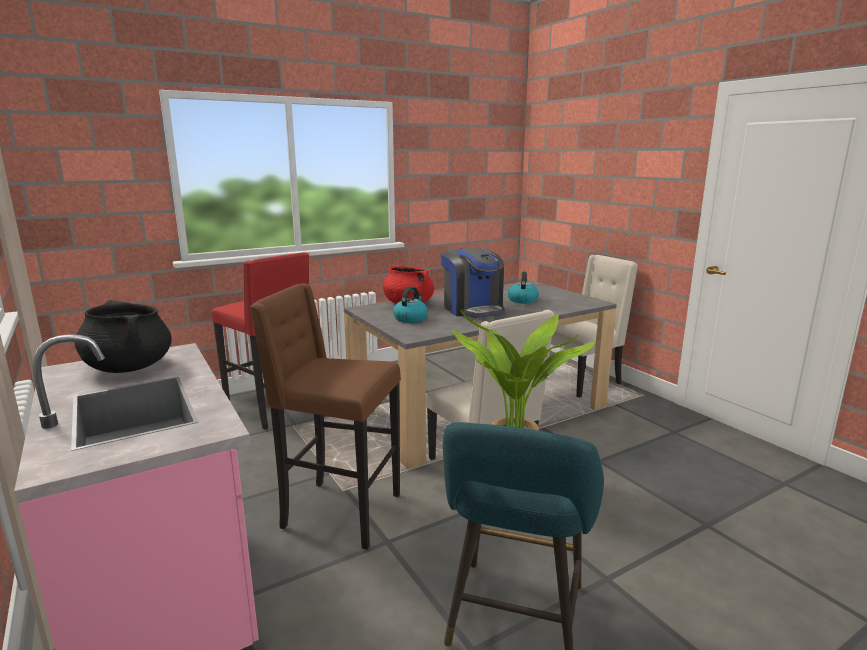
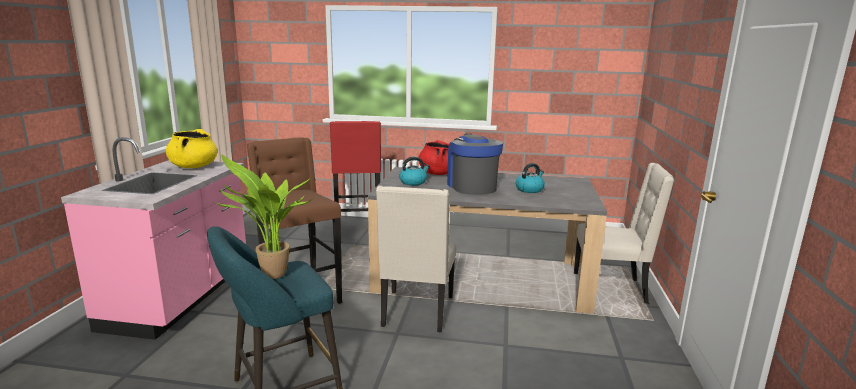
camera: 40 degrees right, 0 degrees up
black cooking pot [74,300,172,373] -> yellow cooking pot [166,129,218,168]
coffee machine [440,247,505,318] -> coffee machine turned 150 degrees clockwise [447,134,503,195]

